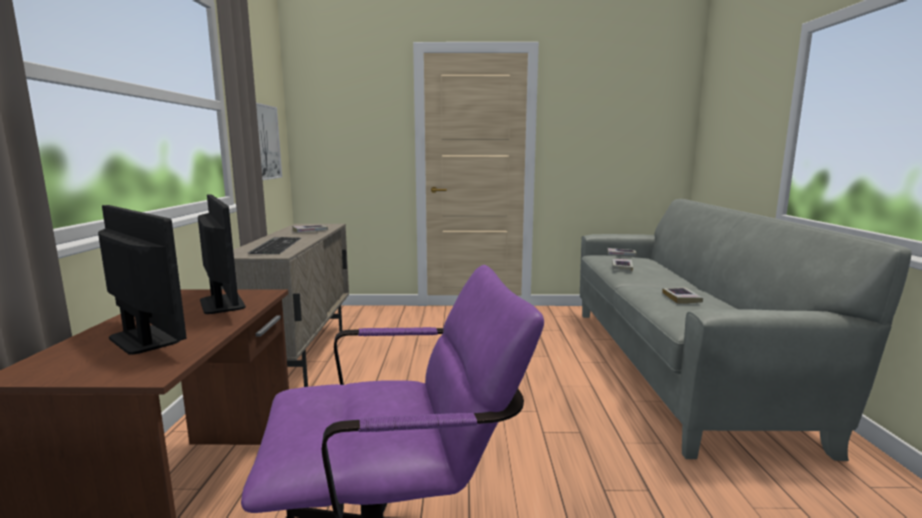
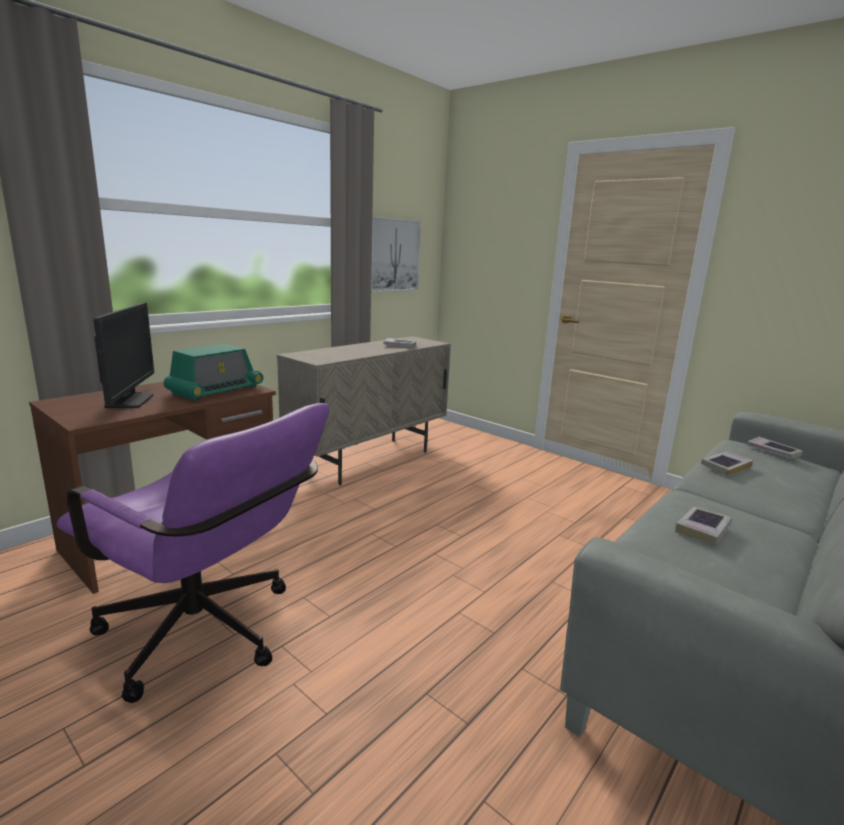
camera: 40 degrees right, 5 degrees up
monitor [198,194,246,314] -> radio [164,344,263,401]
keyboard [248,237,301,254] -> none

